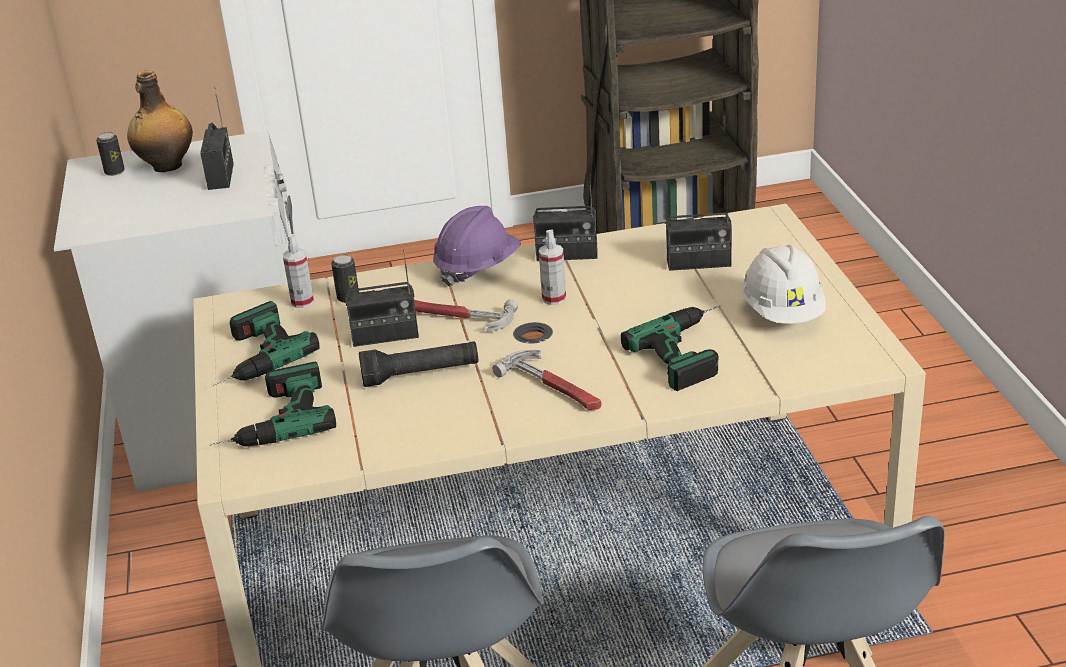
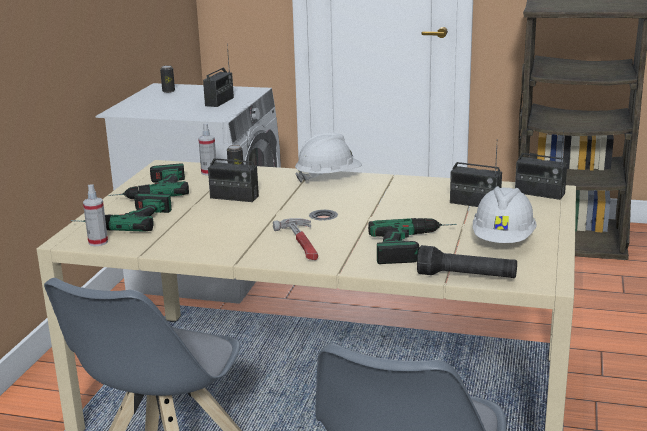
camera: 25 degrees right, 10 degrees down
bottle [127,71,193,172] -> none
black flashlight [359,342,478,387] -> black flashlight moved to [417,245,517,278]
hammer [414,299,518,332] -> none
purple hard hat [433,206,521,287] -> white hard hat [295,132,362,183]
radio [533,174,597,261] -> radio moved to [515,130,567,200]
spray bottle [539,230,566,305] -> spray bottle moved to [83,184,108,246]

